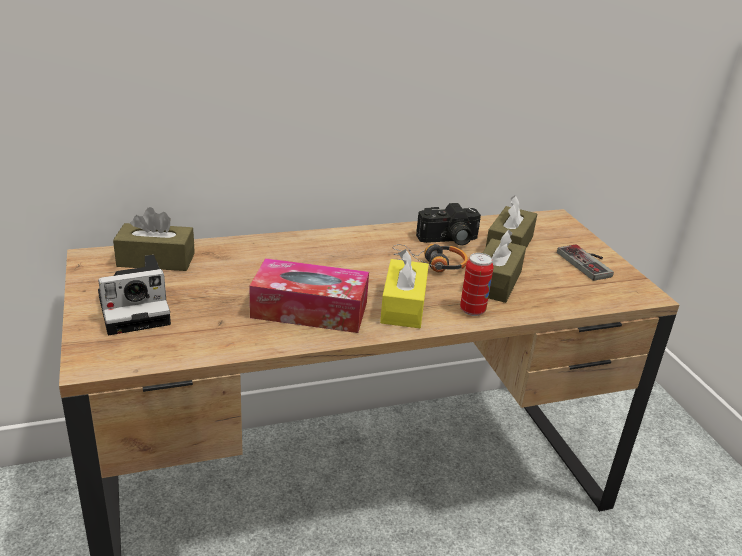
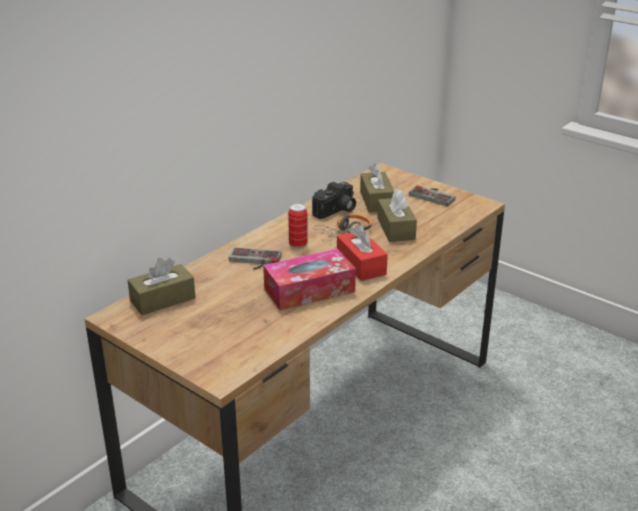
camera: 30 degrees left, 0 degrees up
camera [98,255,171,335] -> none
yellow tissue box [380,249,429,328] -> red tissue box [337,224,388,281]
can [460,253,494,316] -> can moved to [288,203,308,248]
none -> game controller [229,247,282,270]

